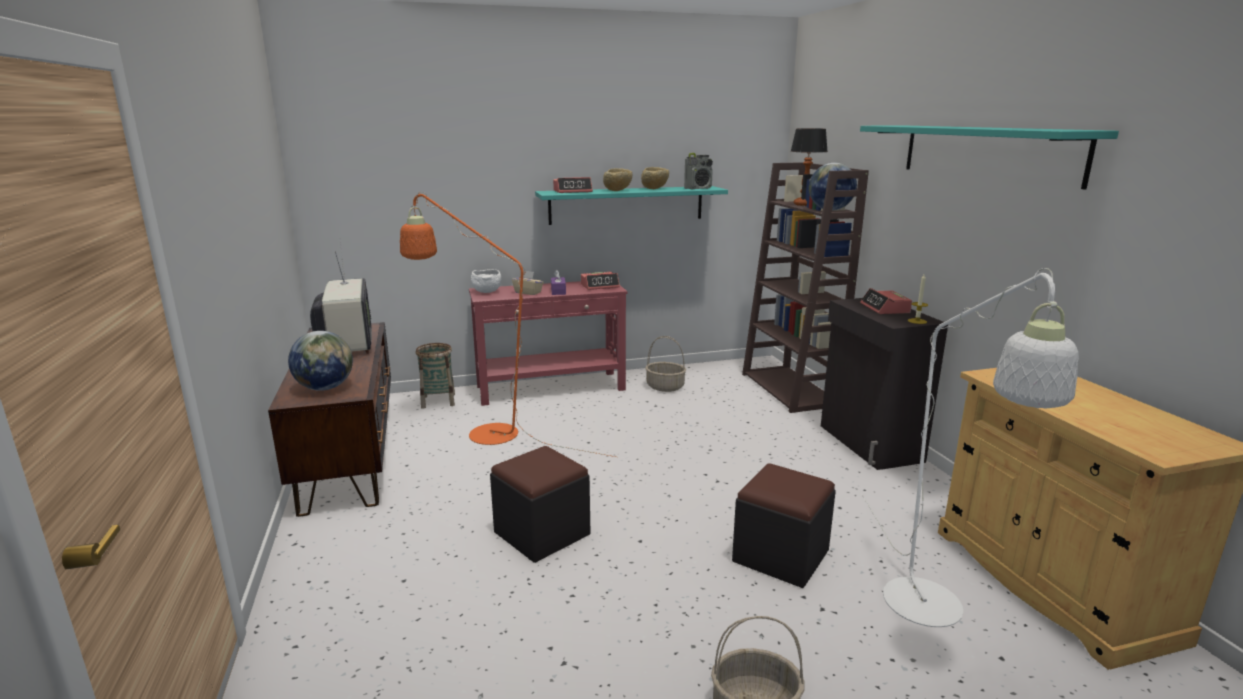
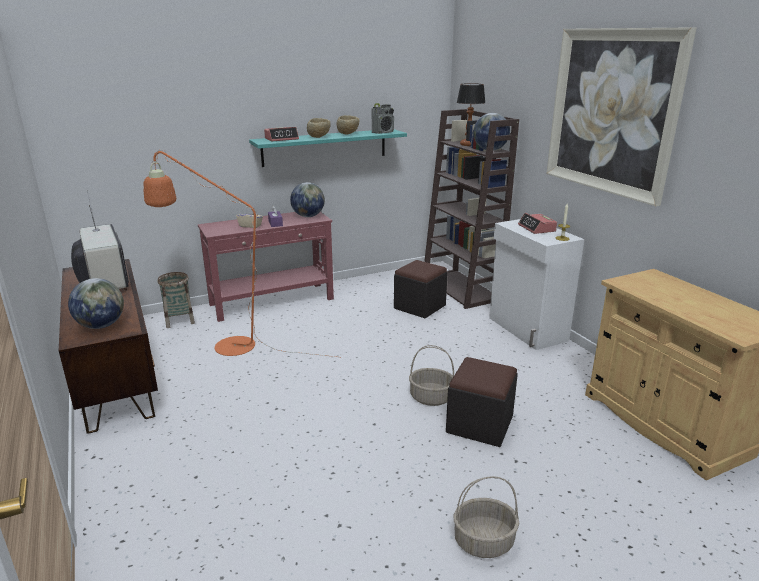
camera: 10 degrees left, 5 degrees up
white bowl [471,269,501,293] -> none
black ottoman [490,446,591,563] -> black ottoman moved to [394,260,448,318]
alarm clock [581,272,620,290] -> globe [290,182,325,217]
basket [645,336,686,392] -> basket moved to [409,345,454,406]
black cabinet [821,298,948,470] -> white cabinet [489,219,584,350]
turquoise shelf [860,125,1119,190] -> picture [546,27,696,206]
white floor lamp [862,268,1079,627] -> none

